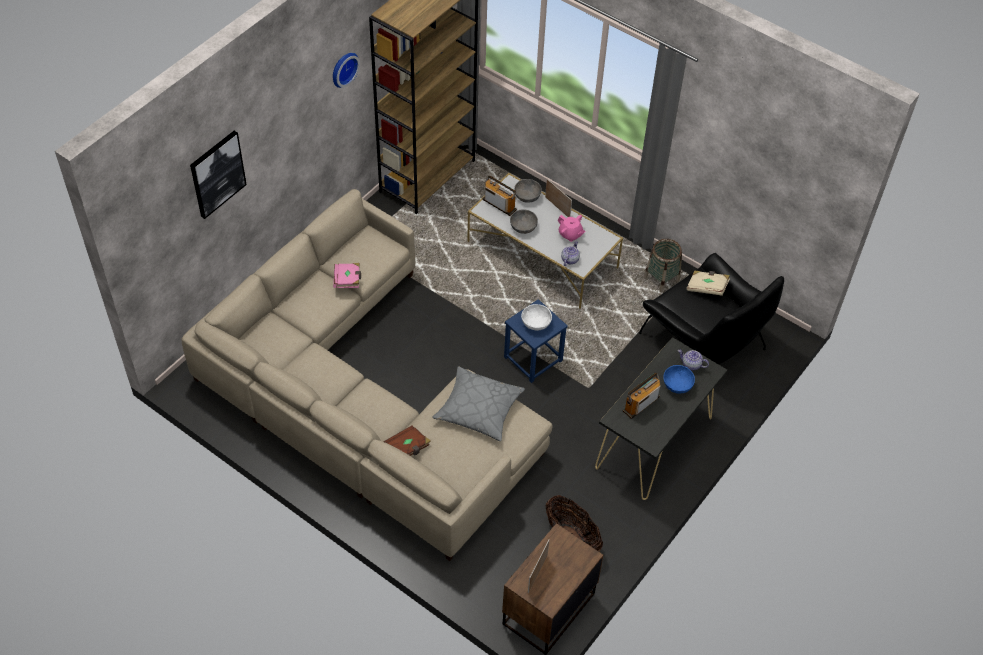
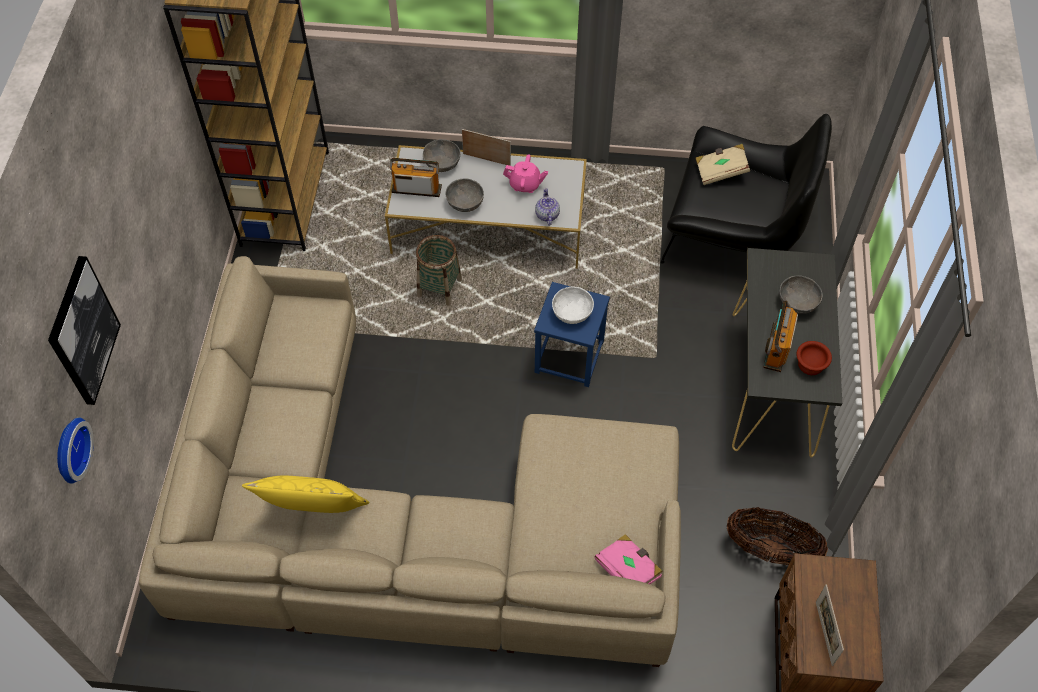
camera: 30 degrees left, 5 degrees up
wall clock [333,53,360,88] -> wall clock moved to [57,418,94,484]
pink book [333,263,361,288] -> pink book moved to [594,534,662,584]
brown book [383,425,431,456] -> none
grey pillow [432,366,525,441] -> none
basket [644,239,682,293] -> basket moved to [416,235,462,306]
blue bowl [663,365,695,394] -> grey bowl [779,275,823,314]
teapot [678,350,709,371] -> none
none -> yellow pillow [242,476,369,513]
none -> brown bowl [797,341,832,375]

